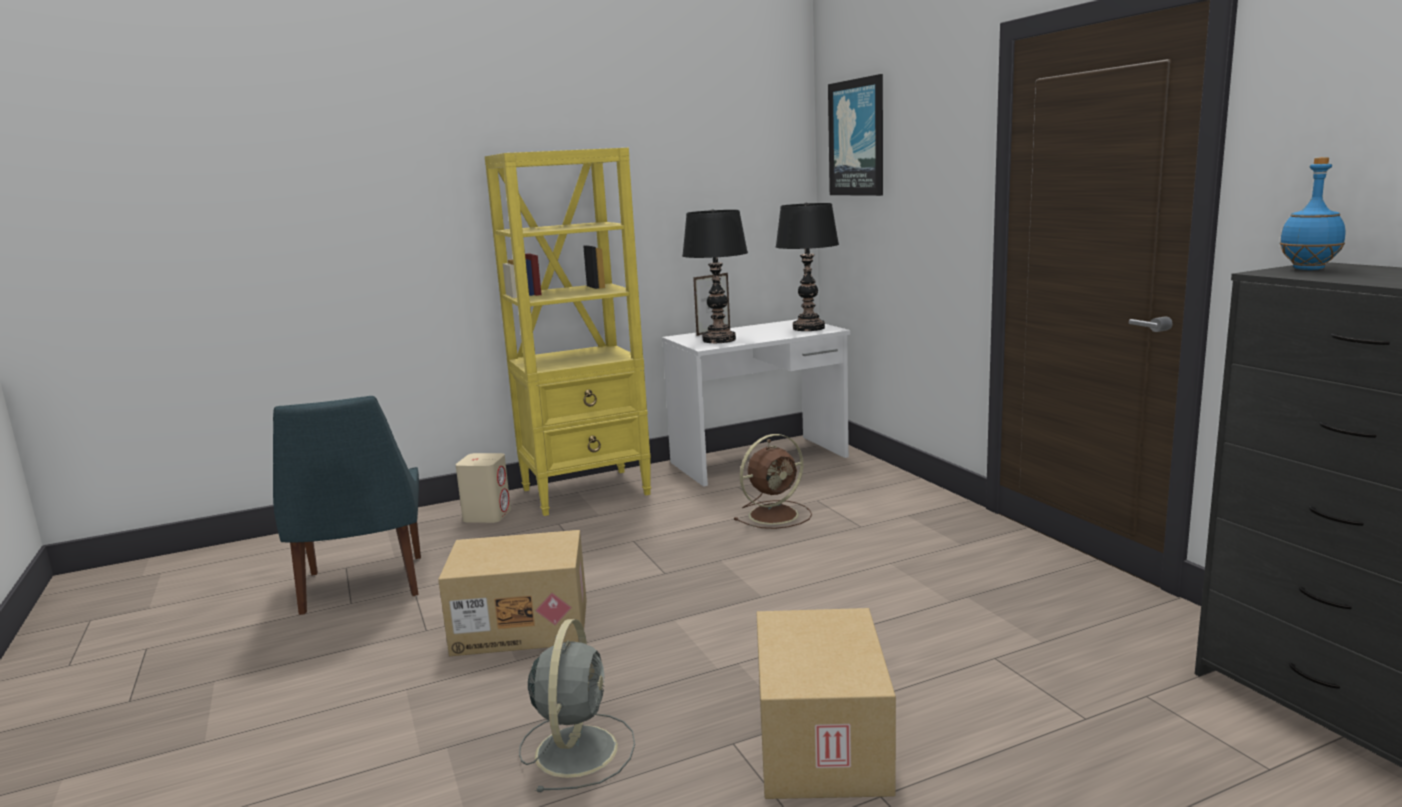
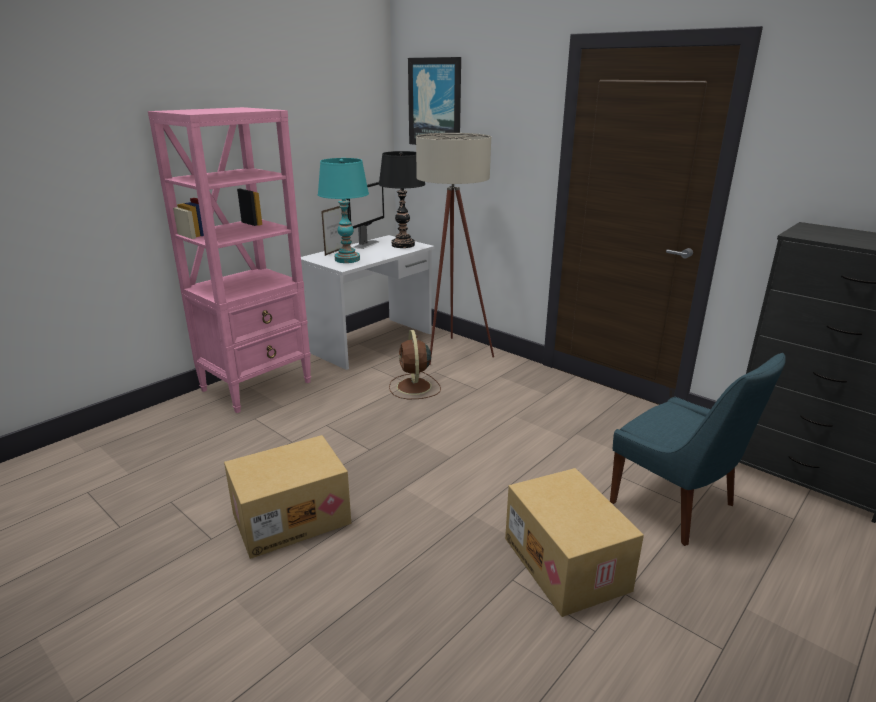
camera: 25 degrees left, 10 degrees up
blue chair [273,396,421,615] -> blue chair moved to [610,353,786,546]
beige speaker [456,453,511,523] -> none
yellow bookcase [485,148,652,516] -> pink bookcase [148,107,311,413]
grey fan [519,619,635,792] -> none
black table lamp [682,209,748,343] -> turquoise table lamp [318,158,369,263]
brown fan [733,434,812,529] -> brown fan turned 135 degrees clockwise [389,330,441,399]
blue bottle [1279,157,1345,270] -> none
none -> monitor [347,182,384,249]
none -> beige floor lamp [416,133,494,365]

